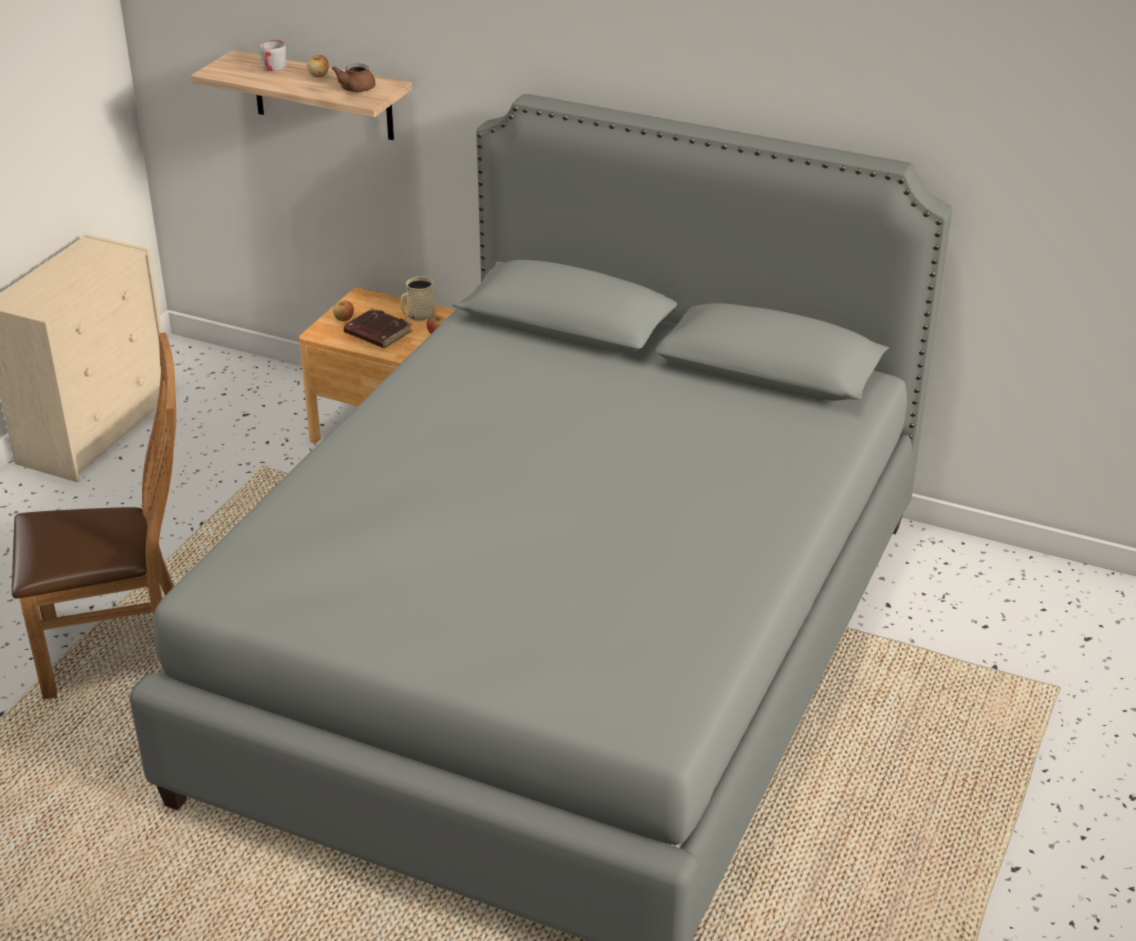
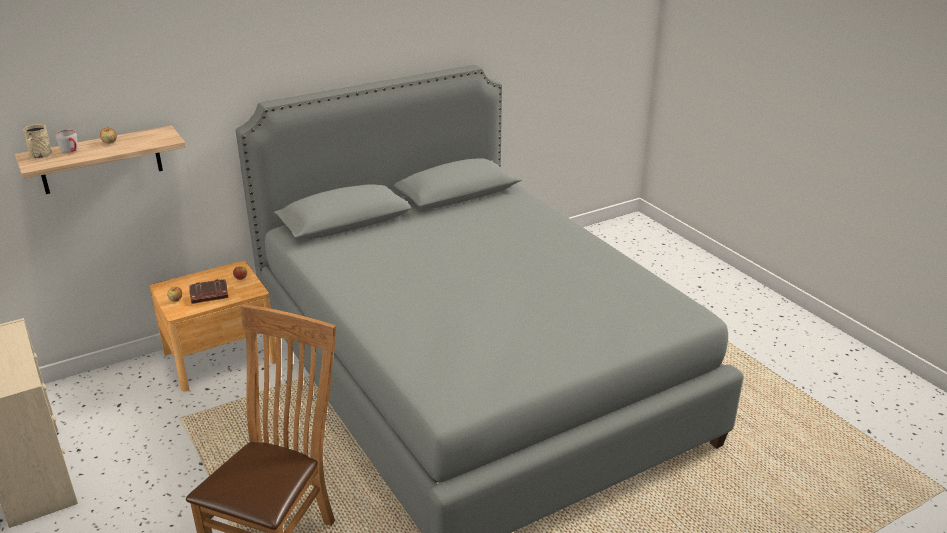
camera: 55 degrees left, 5 degrees down
brown teapot [332,64,376,92] -> none
beige mug [400,276,435,321] -> beige mug moved to [23,124,52,159]

